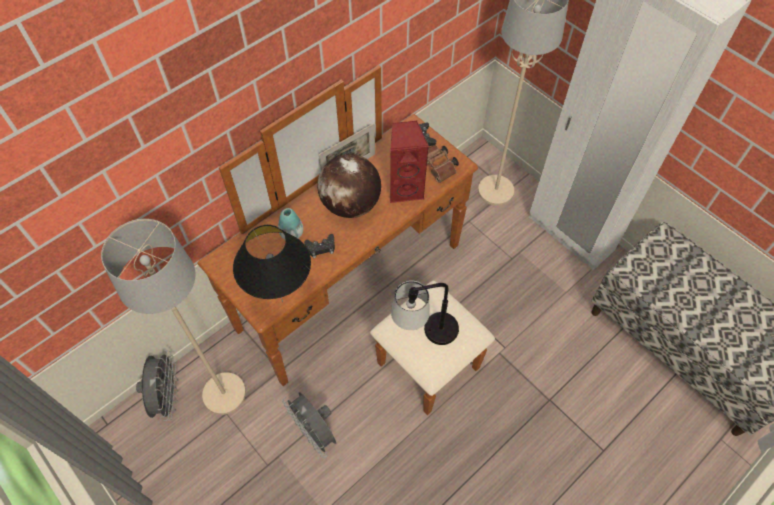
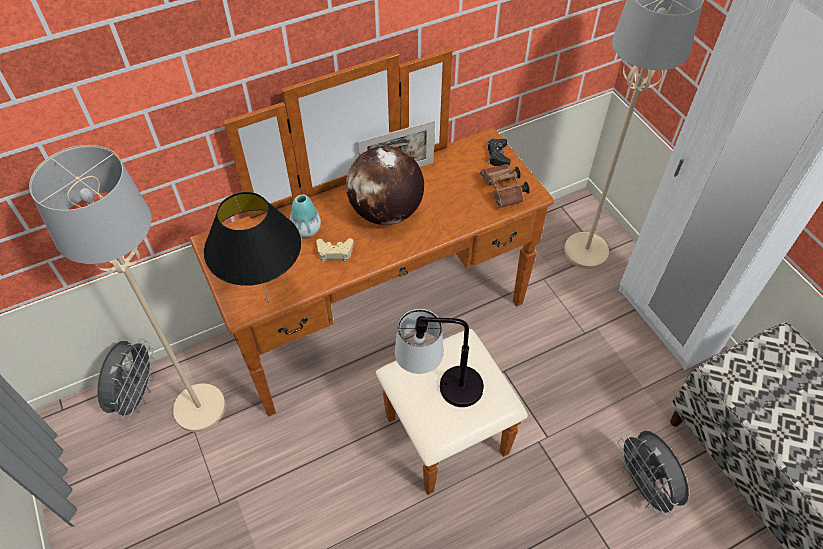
camera: 15 degrees right, 5 degrees down
grey fan [282,392,336,458] -> grey fan moved to [617,431,689,519]
black game controller [304,234,335,258] -> beige game controller [316,238,354,262]
red speaker [390,121,429,203] -> none

